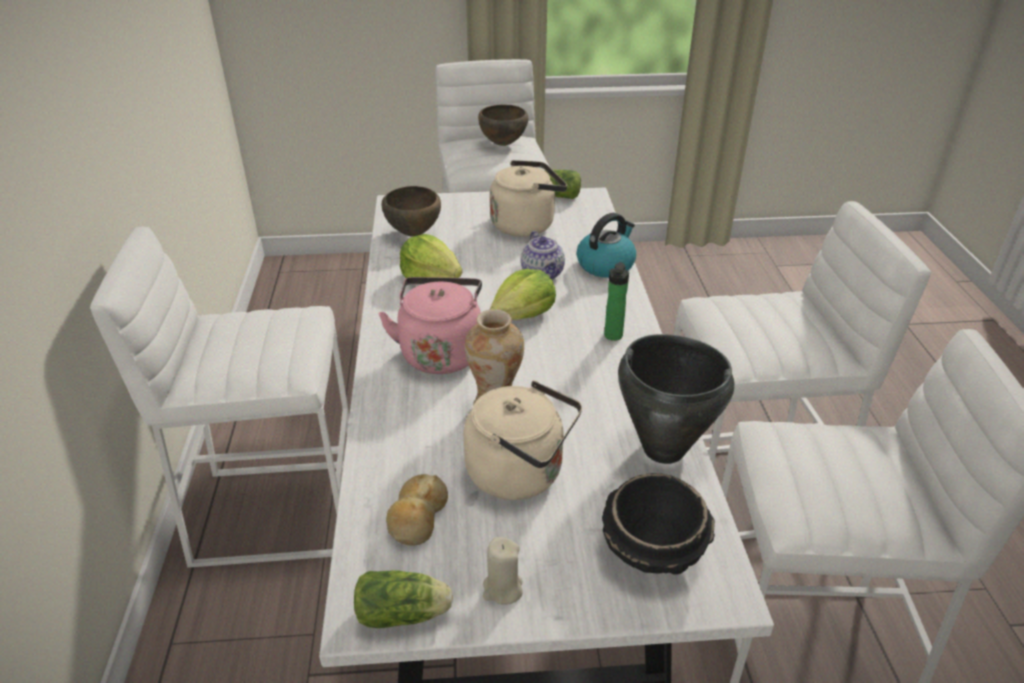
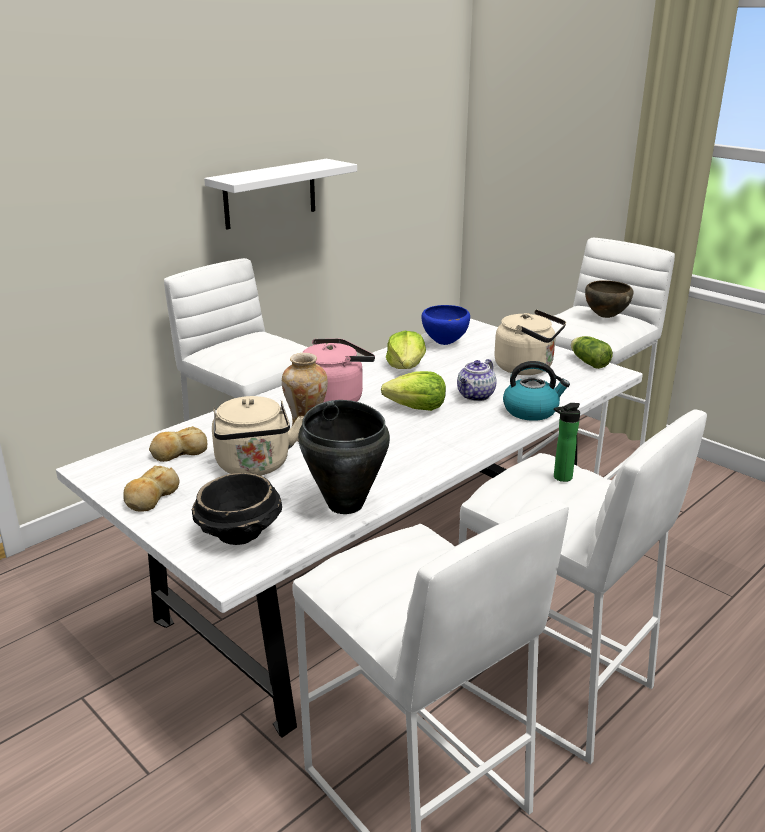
camera: 50 degrees right, 10 degrees down
lettuce [354,570,453,628] -> none
brown bowl [382,186,441,237] -> blue bowl [422,305,470,345]
beige candle [483,537,523,605] -> bread [123,465,179,512]
bottle [604,262,629,341] -> bottle moved to [554,403,580,482]
none -> white shelf [204,159,357,230]

